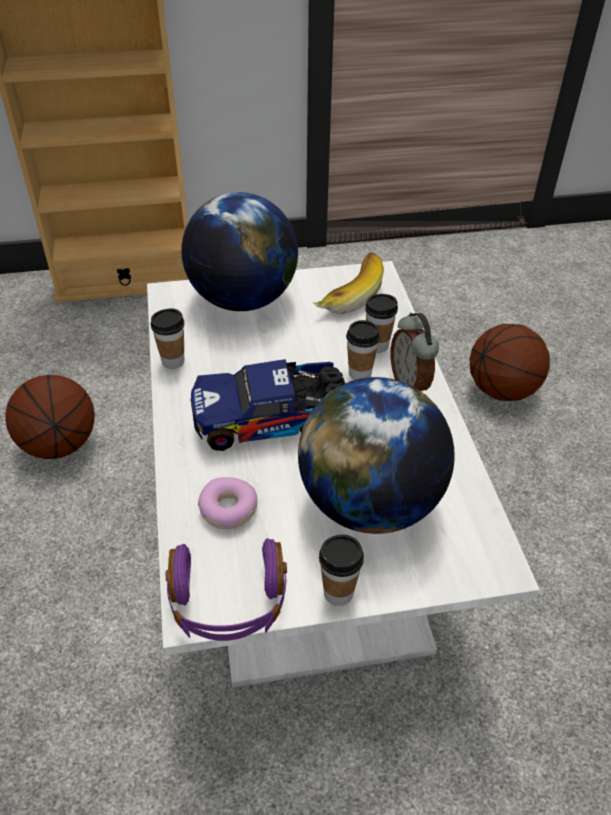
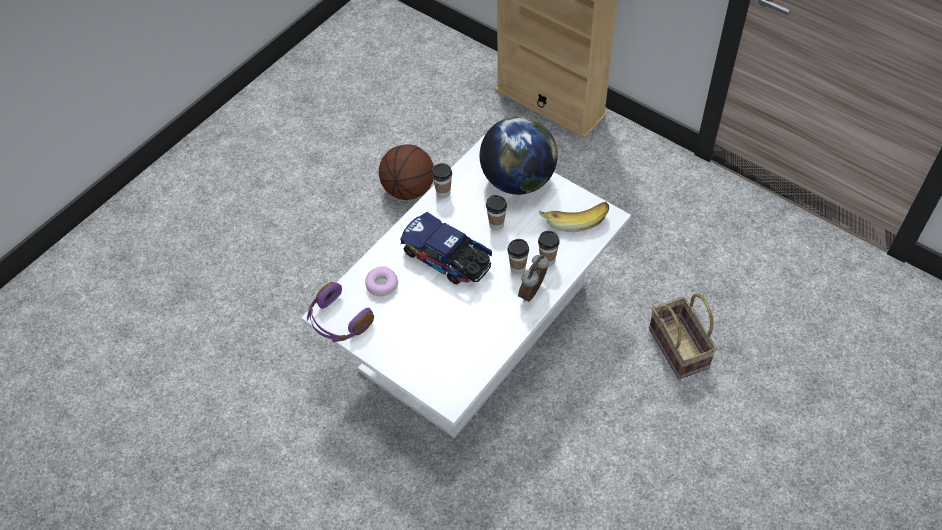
camera: 50 degrees right, 10 degrees up
globe [298,377,455,534] -> none
cup [319,534,364,606] -> cup moved to [486,195,507,230]
basketball [469,324,550,401] -> basket [649,293,717,380]

